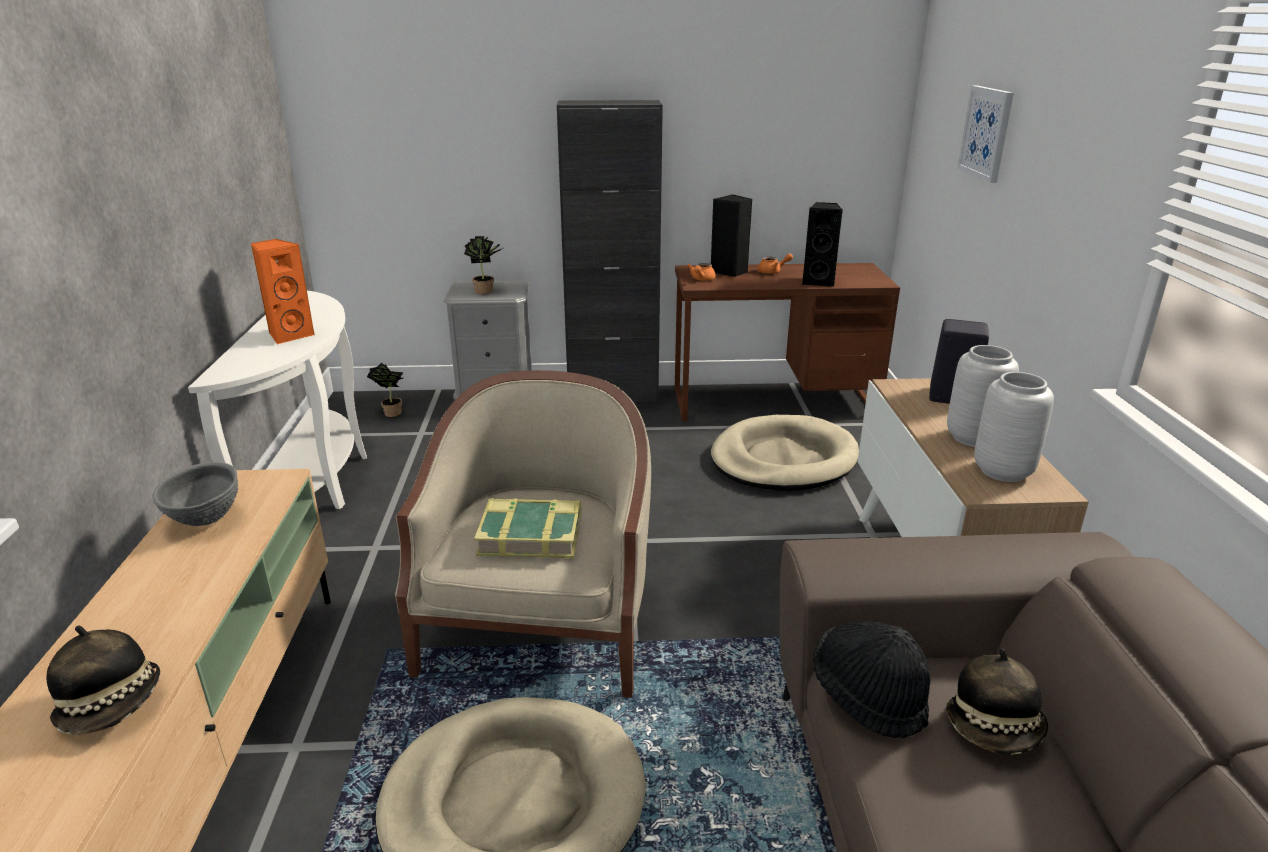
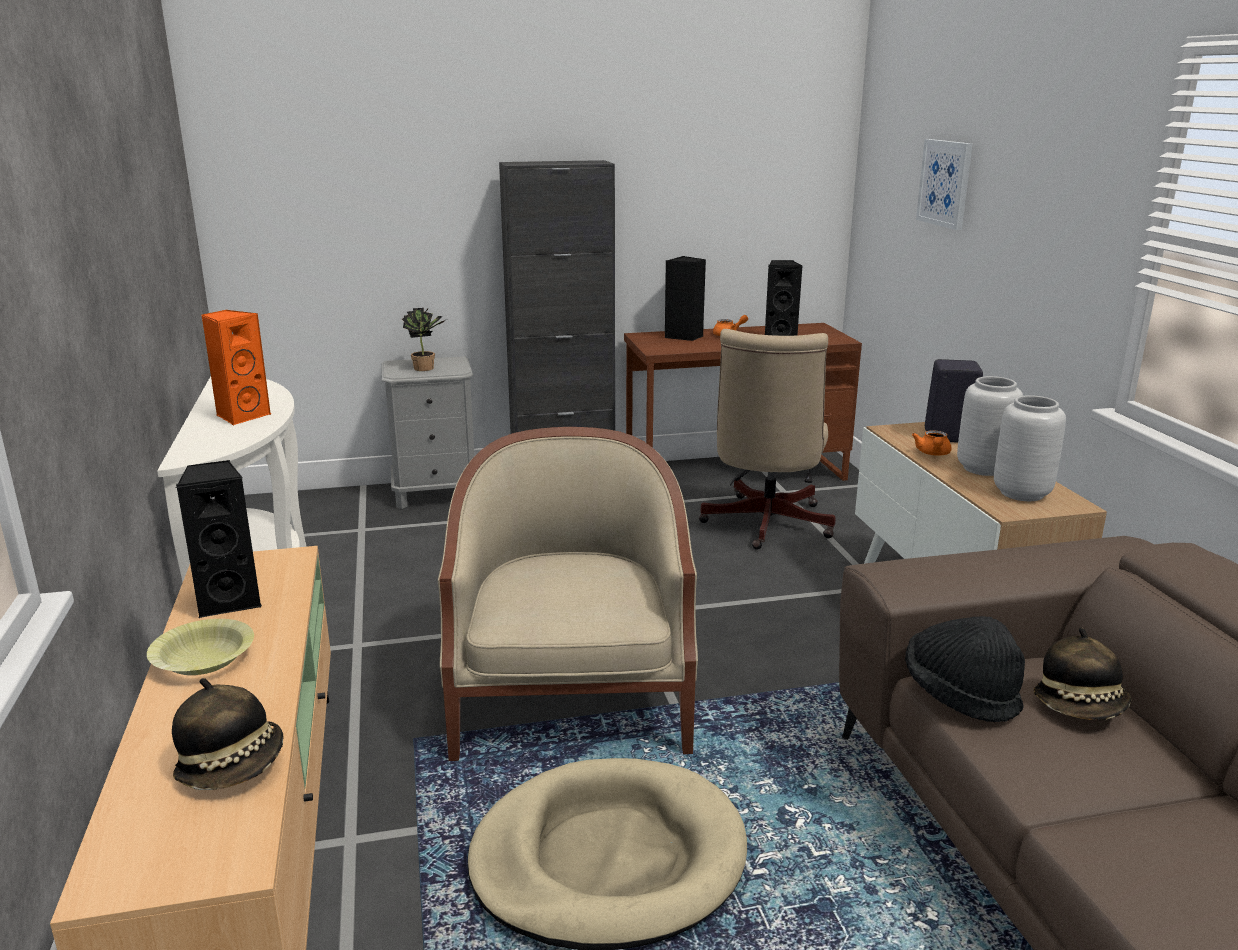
camera: 10 degrees left, 5 degrees down
grey bowl [152,462,238,526] -> black speaker [176,460,262,619]
potted plant [367,362,403,417] -> none
book [474,498,581,558] -> none
orange teapot [687,263,716,281] -> orange teapot moved to [912,430,951,456]
beige dog bed [711,415,859,491] -> beige office chair [699,329,836,550]
none -> yellow bowl [147,619,254,675]

